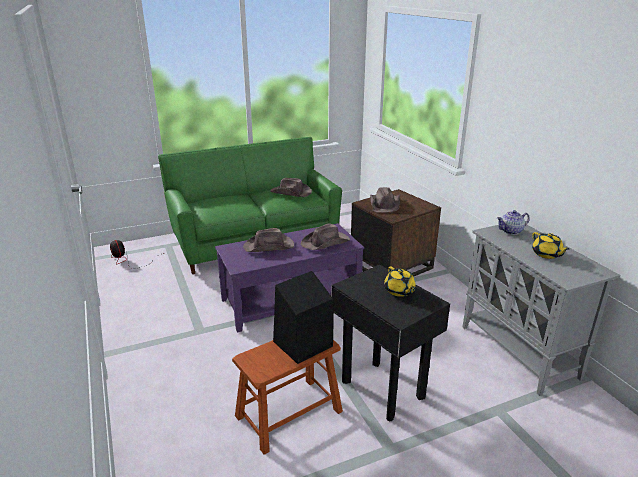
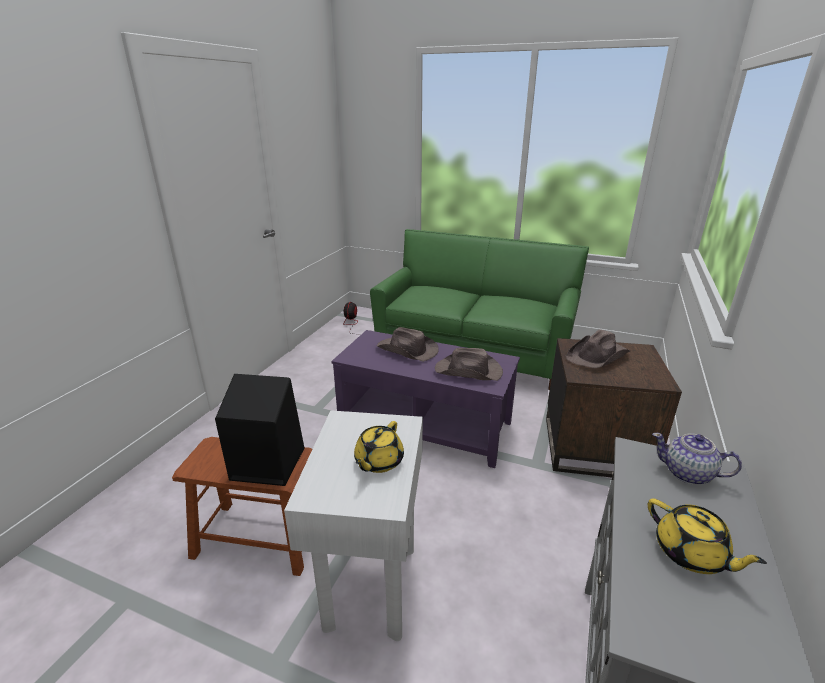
camera: 45 degrees right, 0 degrees up
brown hat [270,178,312,197] -> none
black side table [331,265,450,421] -> white side table [284,410,423,641]
yellow teapot [532,232,569,259] -> yellow teapot turned 60 degrees counterclockwise [648,498,767,574]

